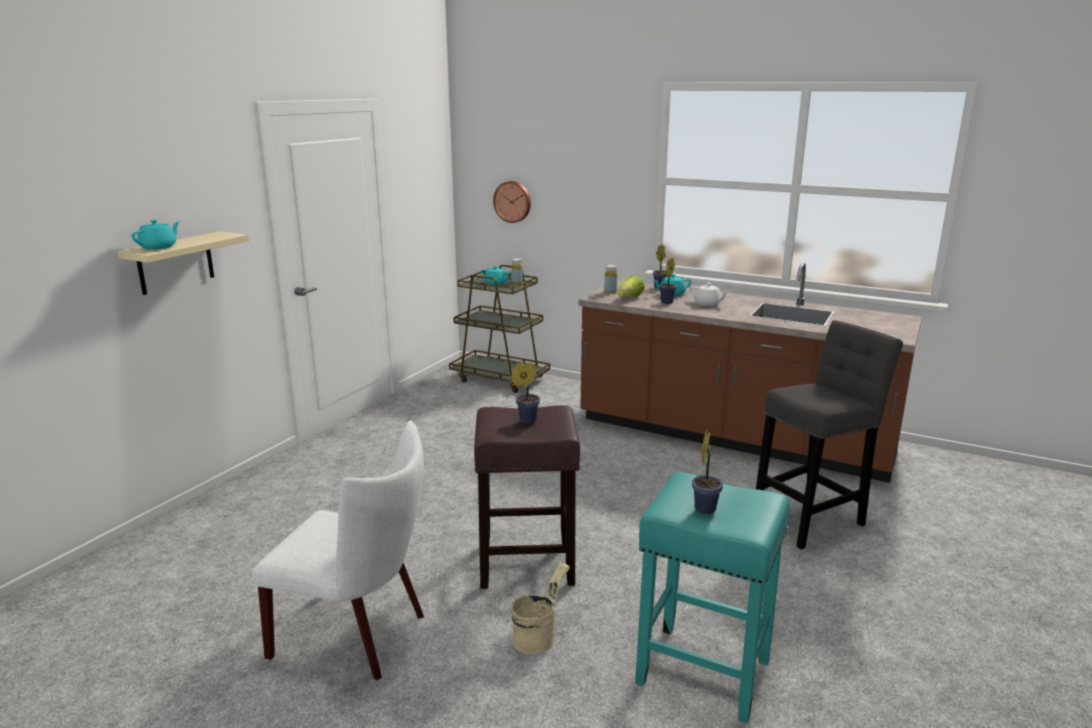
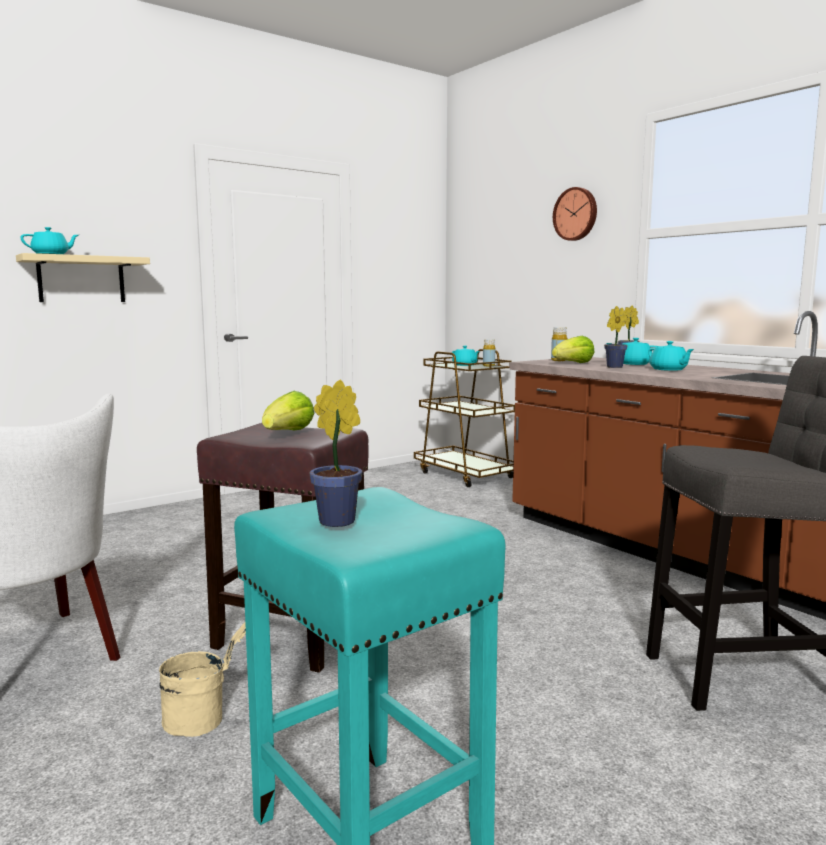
camera: 25 degrees right, 10 degrees down
wall clock [493,181,531,223] -> wall clock moved to [553,187,597,241]
potted plant [511,361,540,424] -> lettuce [262,391,314,430]
white teapot [690,283,729,306] -> turquoise teapot [648,341,694,371]

